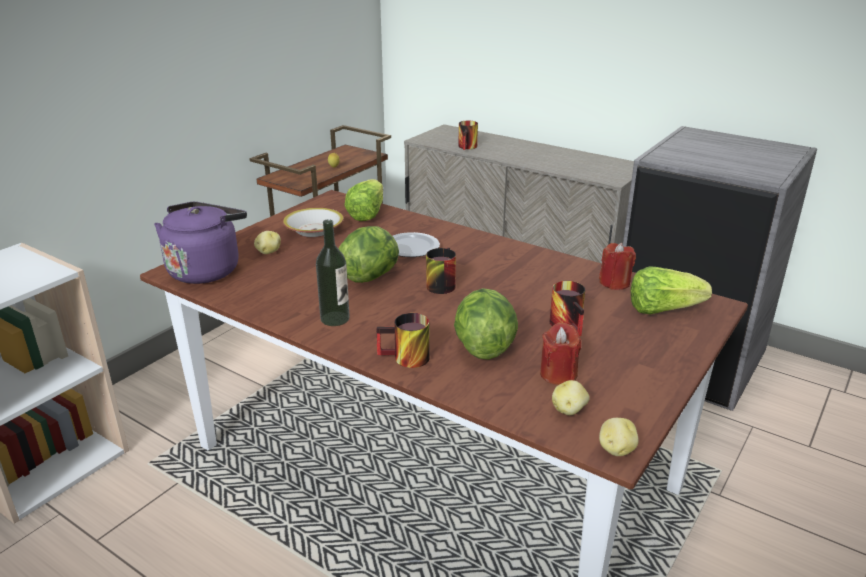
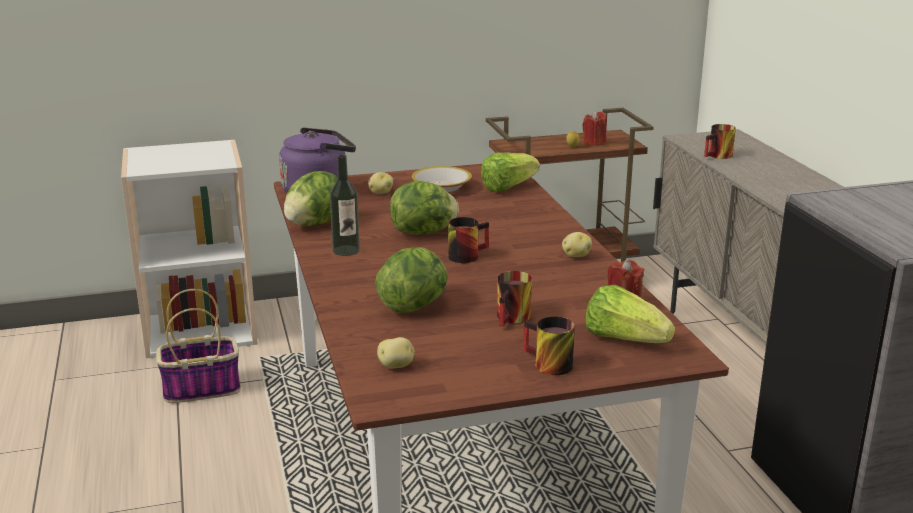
camera: 40 degrees right, 5 degrees down
mug [376,313,430,368] -> mug moved to [523,316,575,375]
plate [393,232,440,257] -> none
red candle [540,323,581,385] -> red candle moved to [582,111,607,146]
potato [599,418,639,456] -> potato moved to [562,232,592,257]
none -> basket [156,289,241,403]
none -> lettuce [284,171,338,226]

